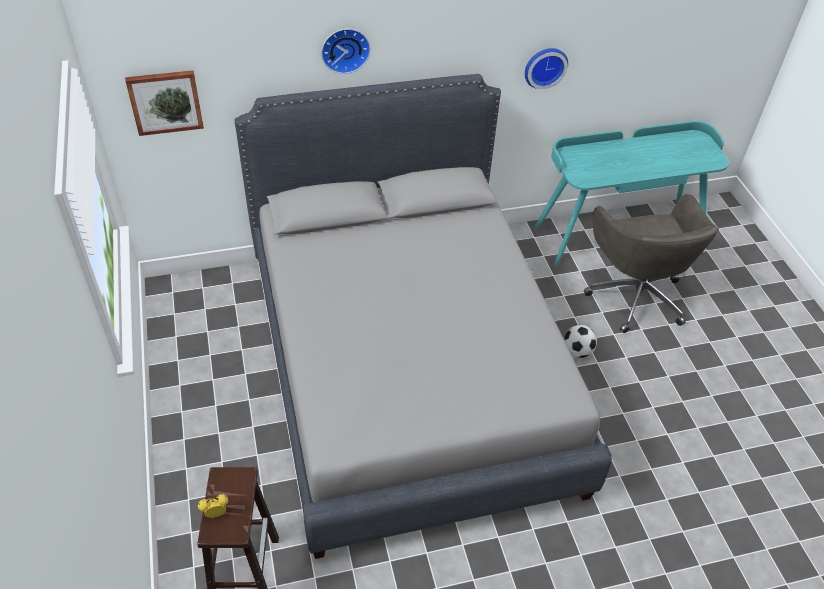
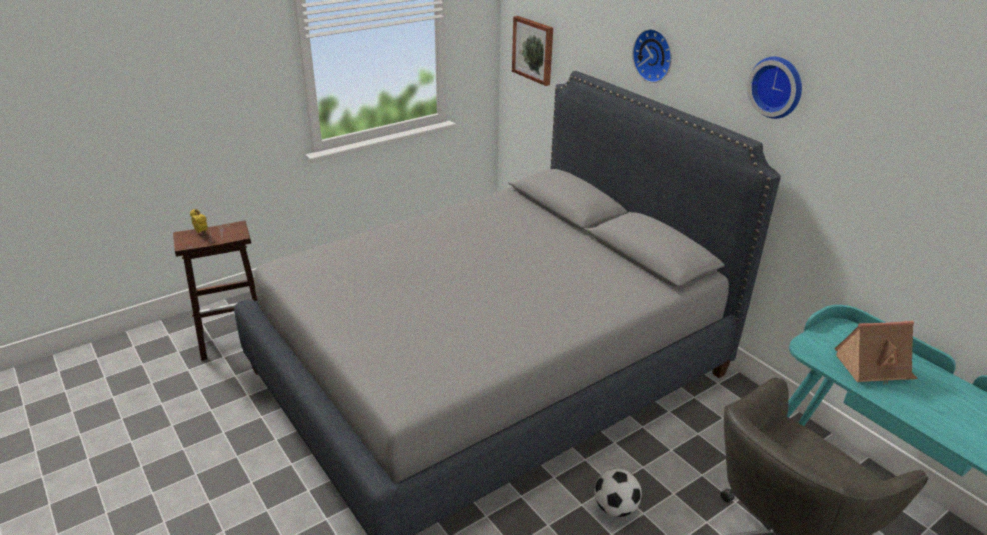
camera: 70 degrees right, 15 degrees down
wall clock [525,48,568,89] -> wall clock moved to [747,57,802,119]
none -> toy house [834,321,918,385]

